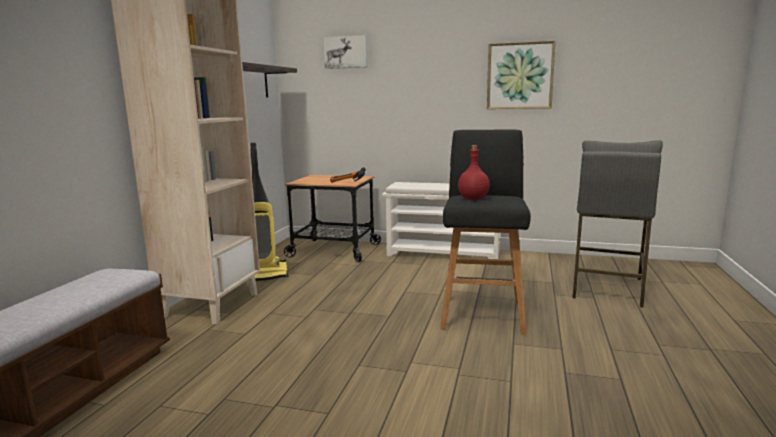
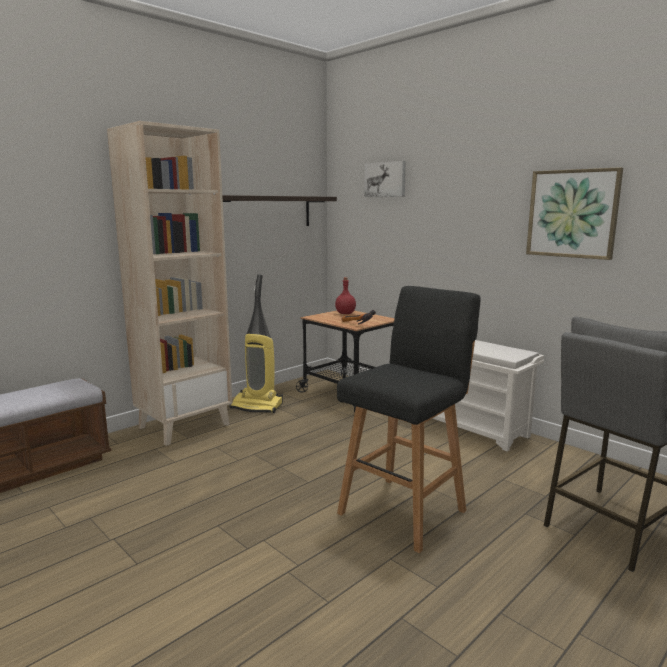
camera: 30 degrees right, 0 degrees up
red bottle [458,145,490,200] -> red bottle moved to [335,277,356,314]

